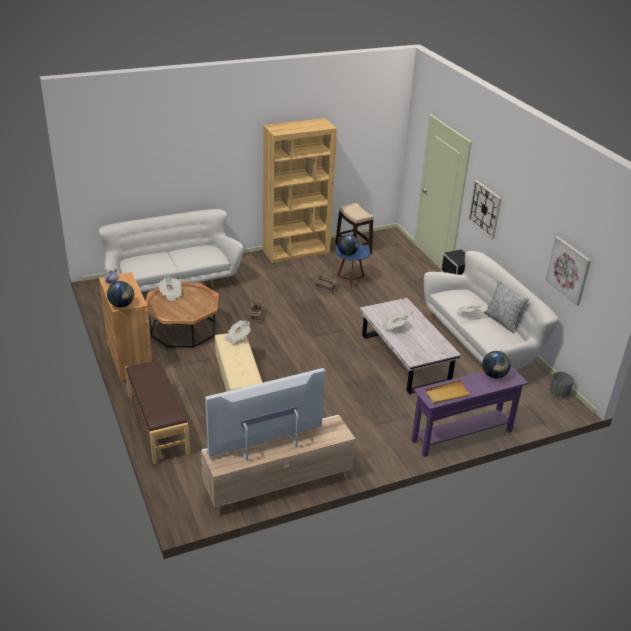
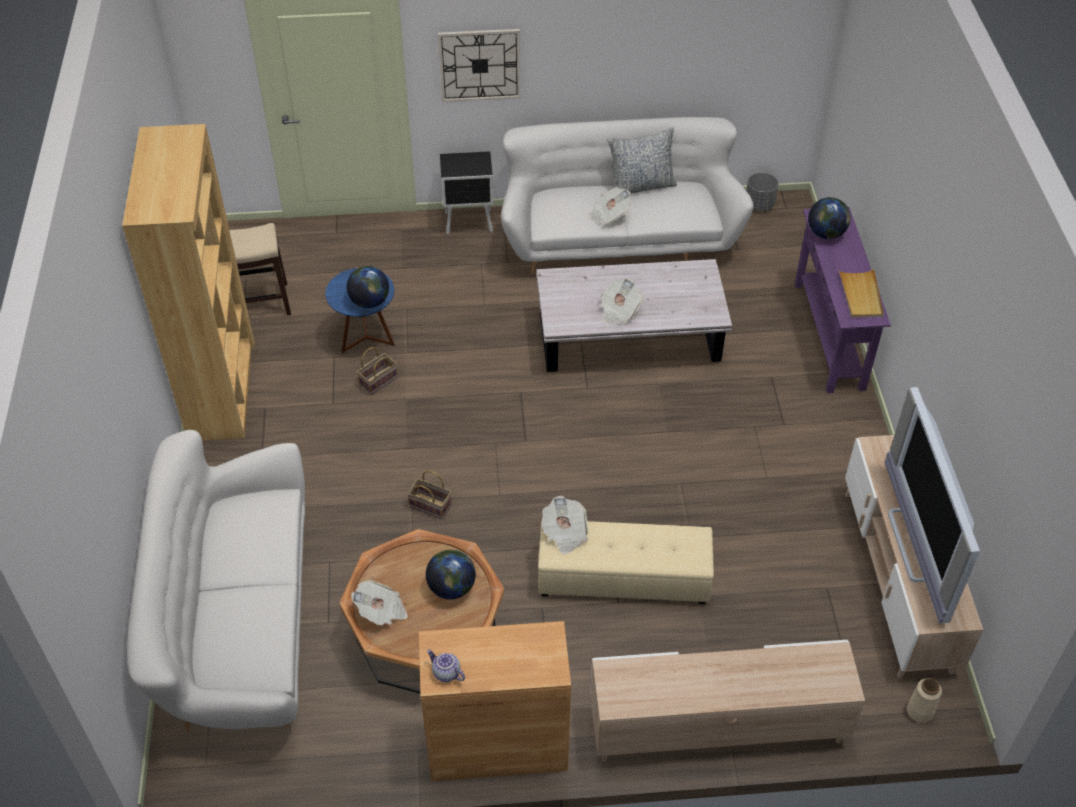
camera: 70 degrees left, 15 degrees up
globe [107,281,134,307] -> globe moved to [426,549,476,600]
brown bench [125,360,190,464] -> beige tv stand [590,640,865,761]
picture [545,236,591,306] -> none
none -> beige vase [907,678,942,723]

